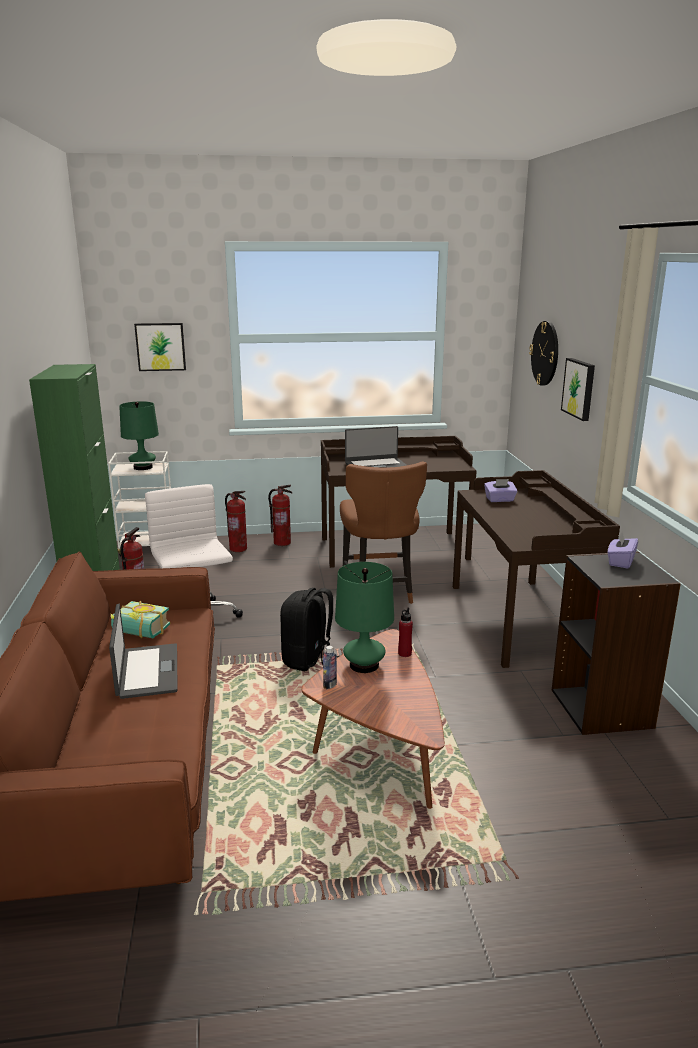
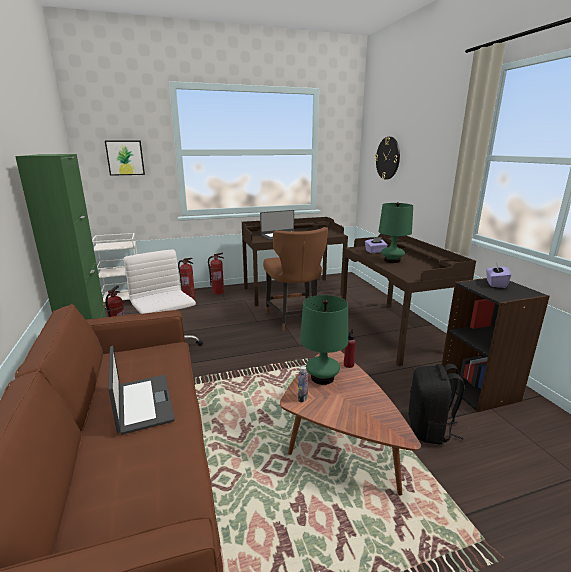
camera: 10 degrees left, 0 degrees up
book [111,601,170,638] -> none
green table lamp [119,401,159,470] -> green table lamp moved to [378,202,413,263]
black backpack [280,588,339,671] -> black backpack moved to [408,364,464,445]
picture [561,358,595,421] -> none

